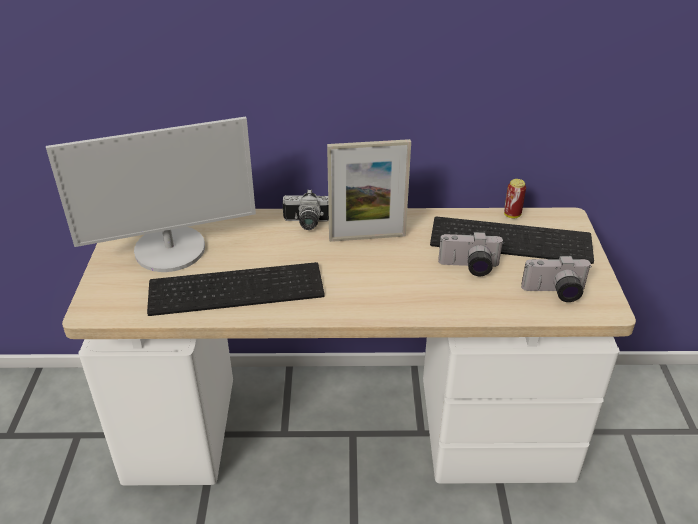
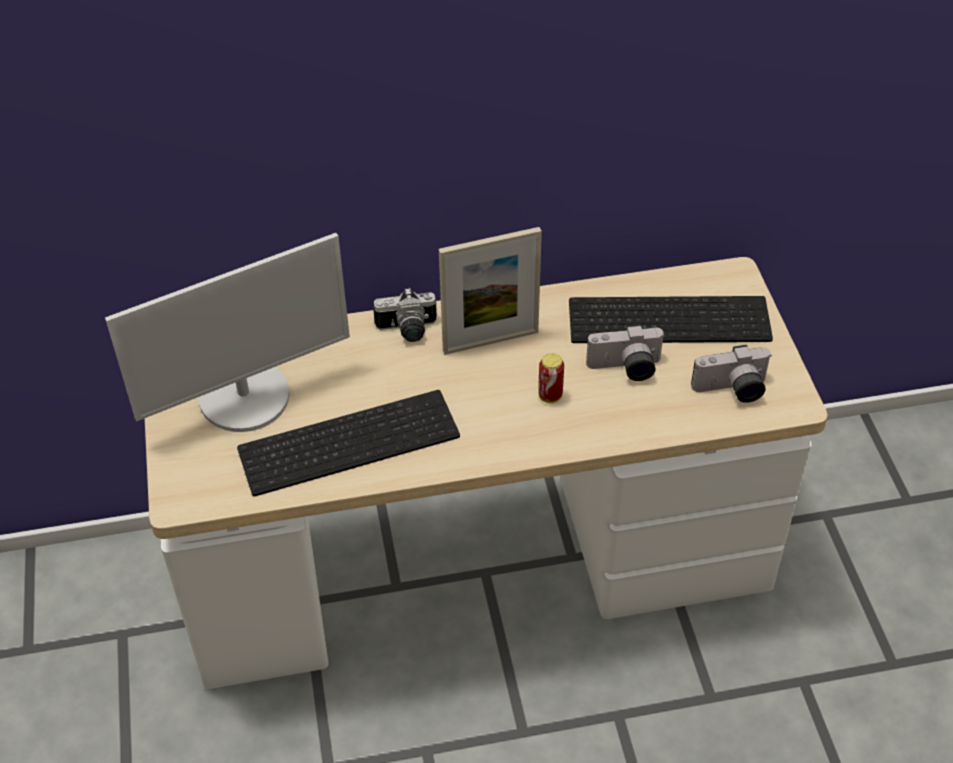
camera: 10 degrees left, 10 degrees up
can [504,179,526,218] -> can moved to [538,353,564,403]

